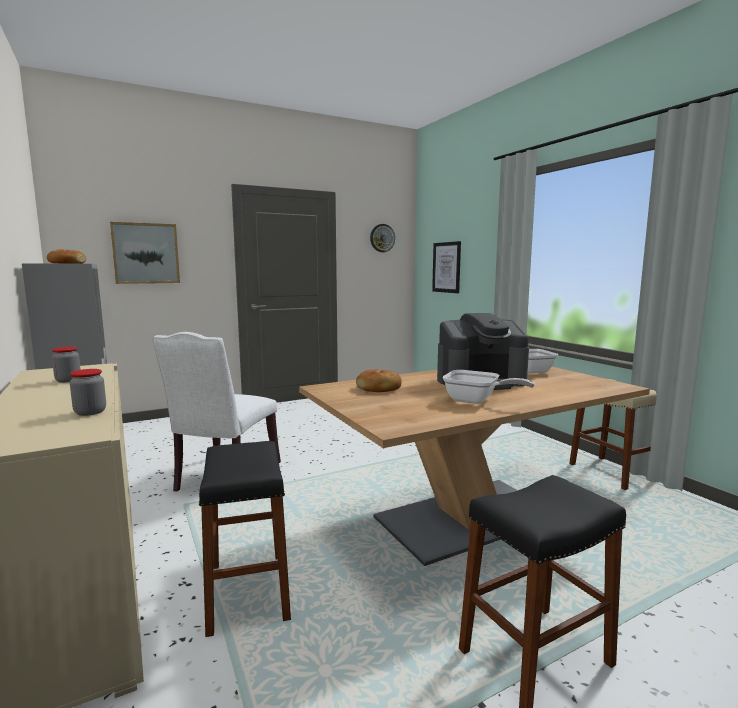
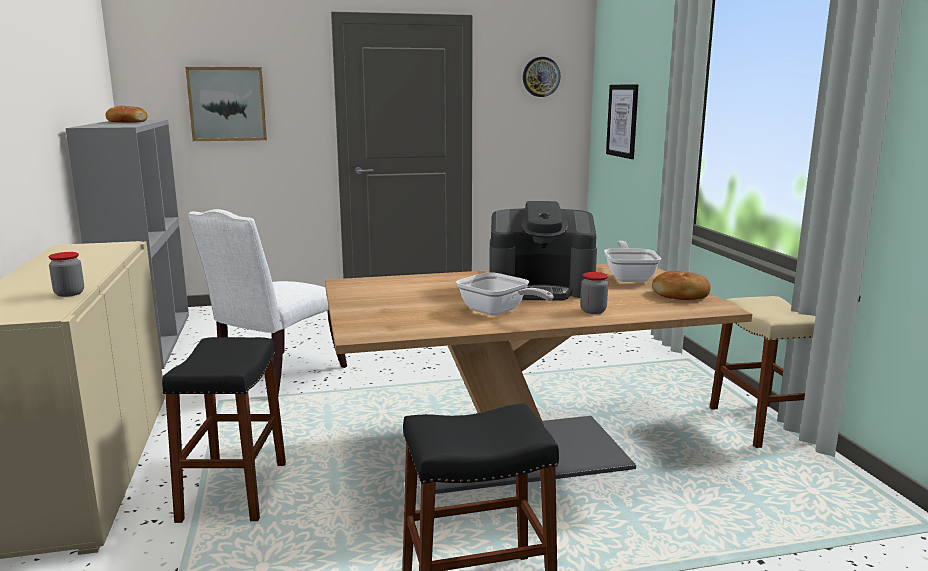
camera: 15 degrees right, 5 degrees up
jar [52,347,81,383] -> jar moved to [580,272,608,314]
bread [356,369,402,392] -> bread moved to [652,271,711,300]

